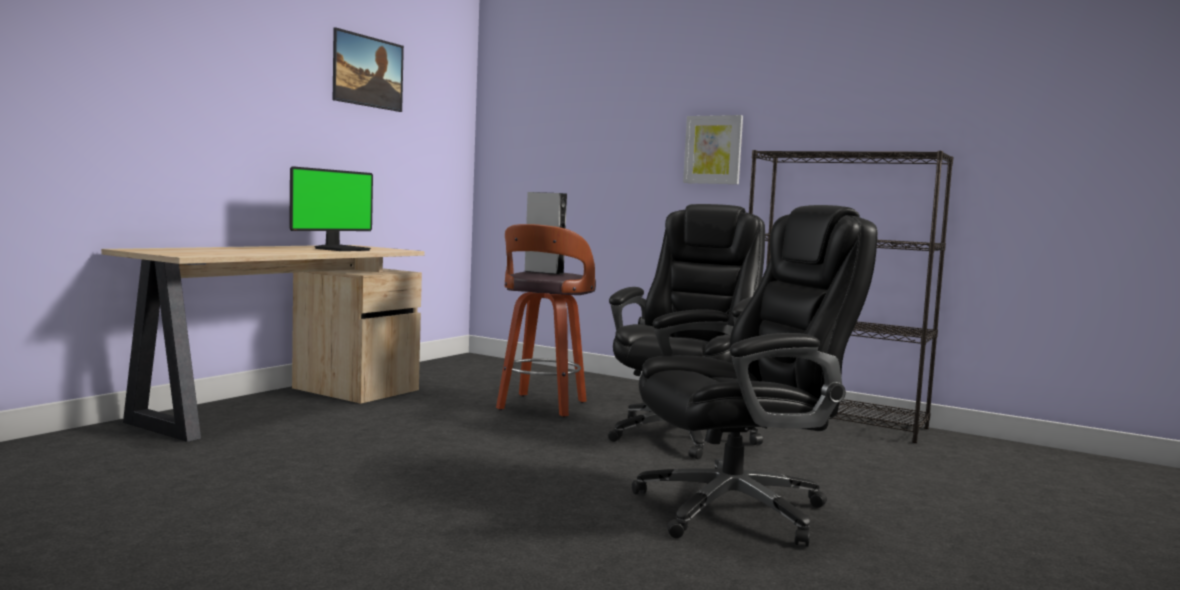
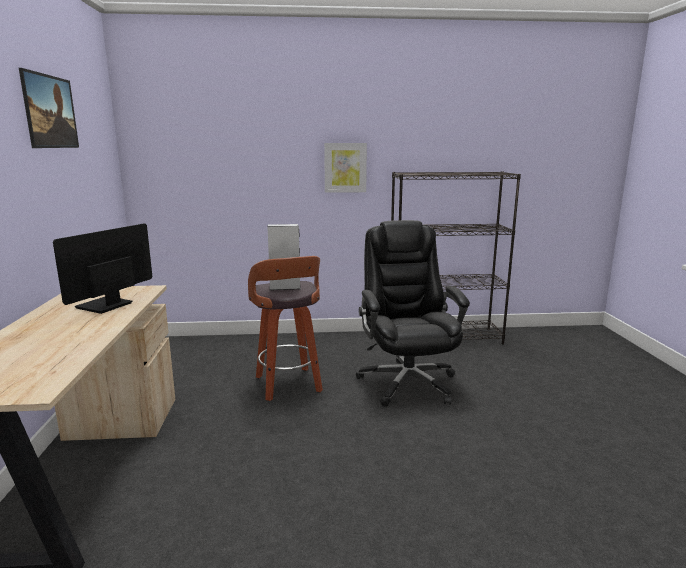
camera: 35 degrees left, 10 degrees up
monitor [289,166,373,251] -> monitor turned 150 degrees counterclockwise [53,224,153,314]
black office chair [632,205,878,547] -> none

